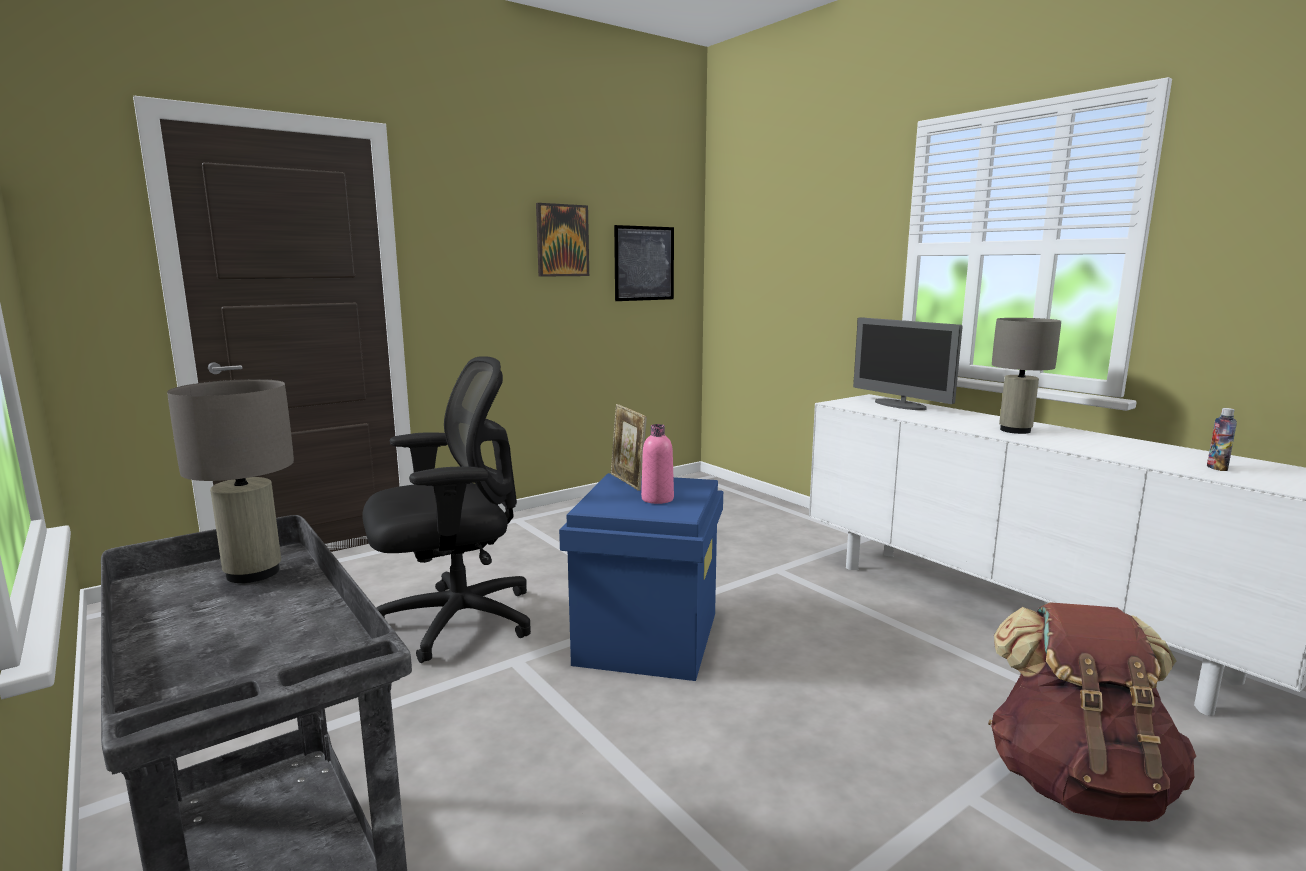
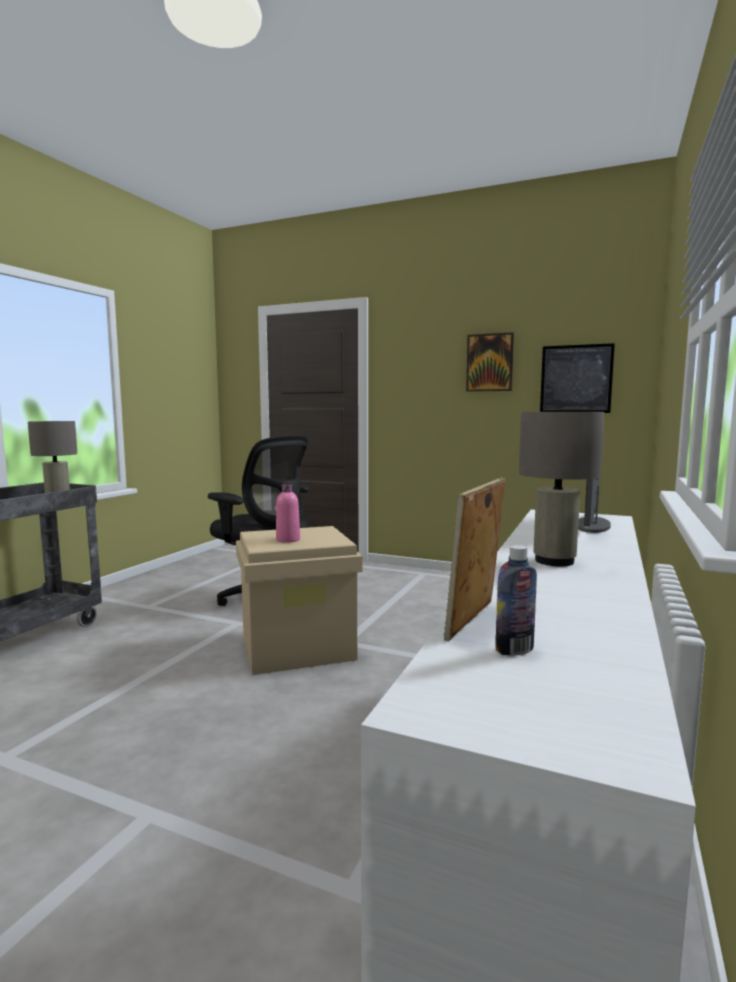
camera: 60 degrees right, 5 degrees down
blue storage box [559,473,723,681] -> beige storage box [236,526,363,675]
picture frame [610,404,647,491] -> picture frame moved to [443,478,505,641]
brown backpack [988,602,1196,822] -> none

